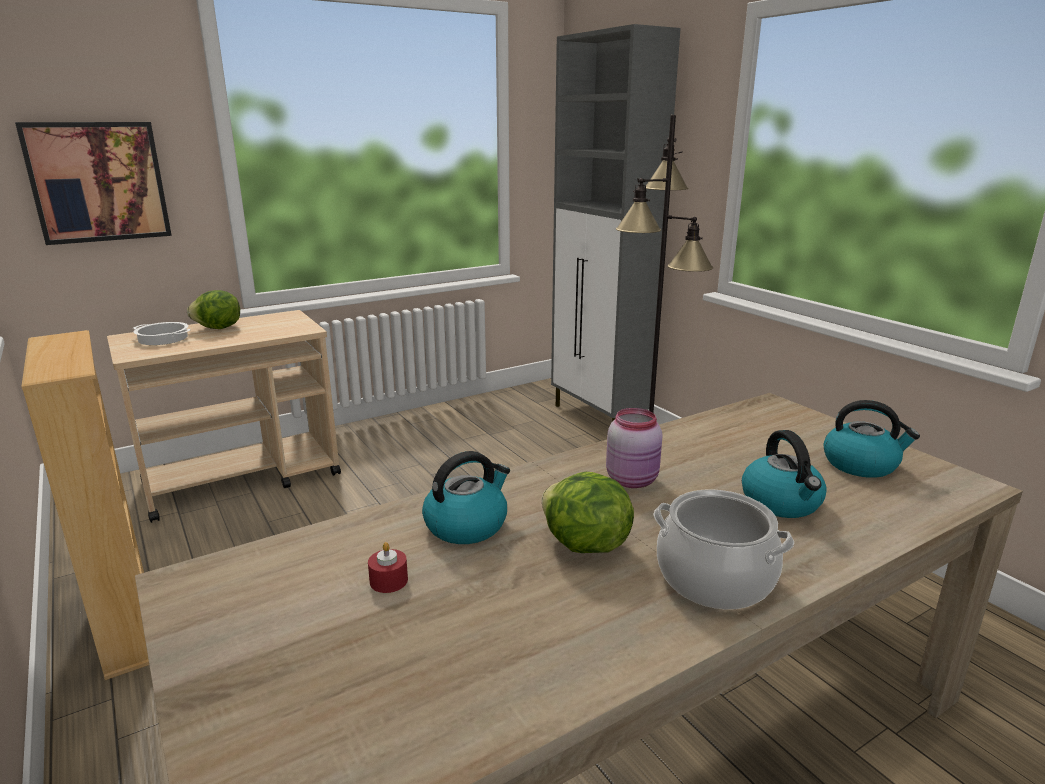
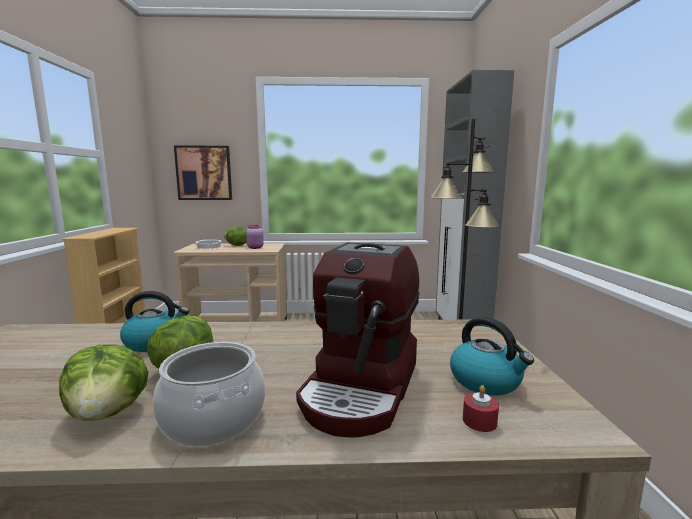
camera: 30 degrees right, 10 degrees down
red candle [368,542,408,593] -> red candle moved to [463,385,499,432]
pink jar [606,408,663,488] -> pink jar moved to [246,225,264,249]
kettle [742,430,827,518] -> coffee machine [296,242,420,437]
none -> lettuce [59,345,149,421]

